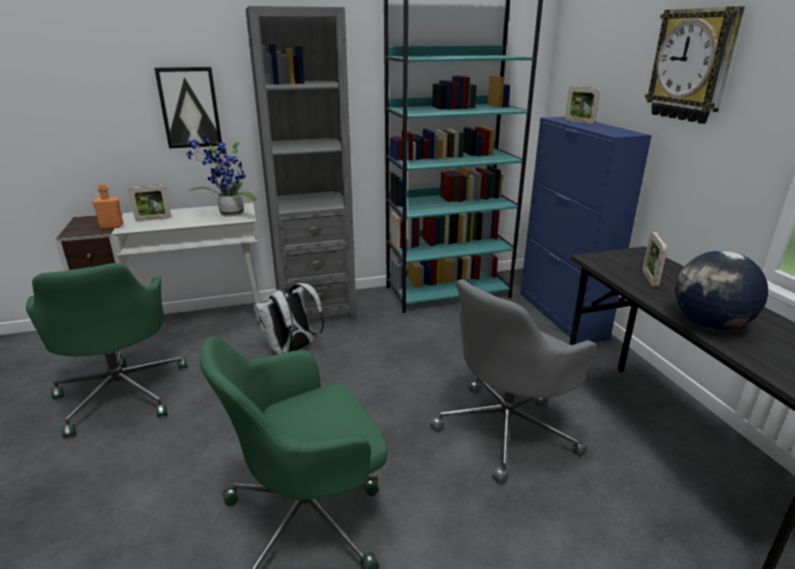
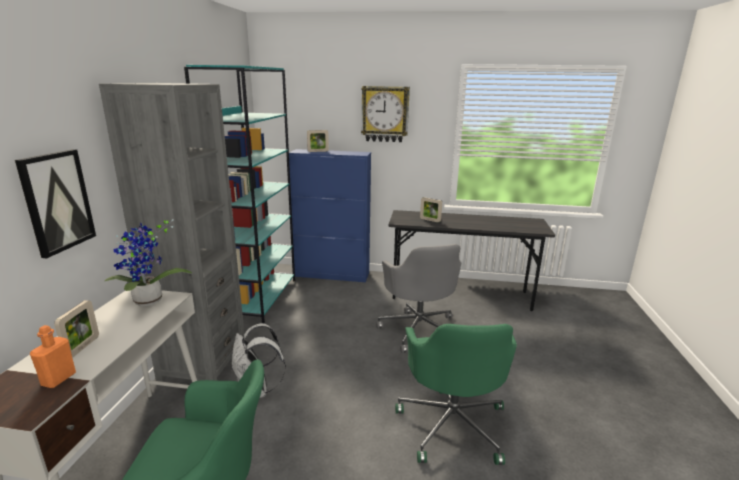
camera: 65 degrees left, 5 degrees down
globe [675,251,768,330] -> none

